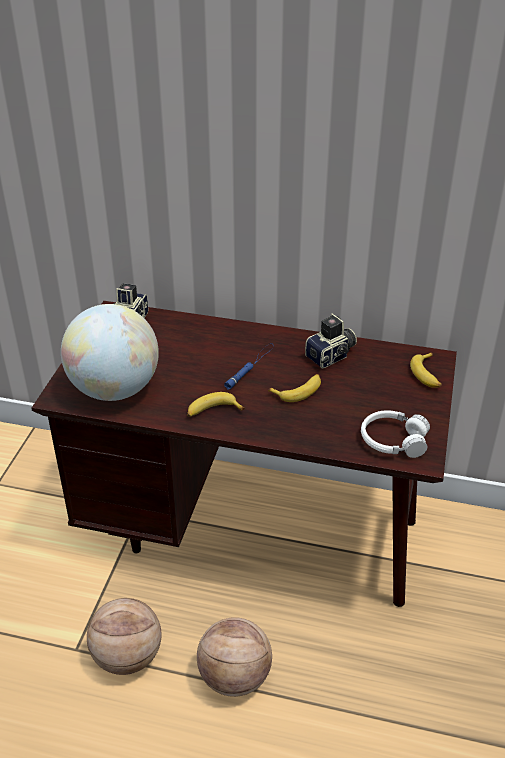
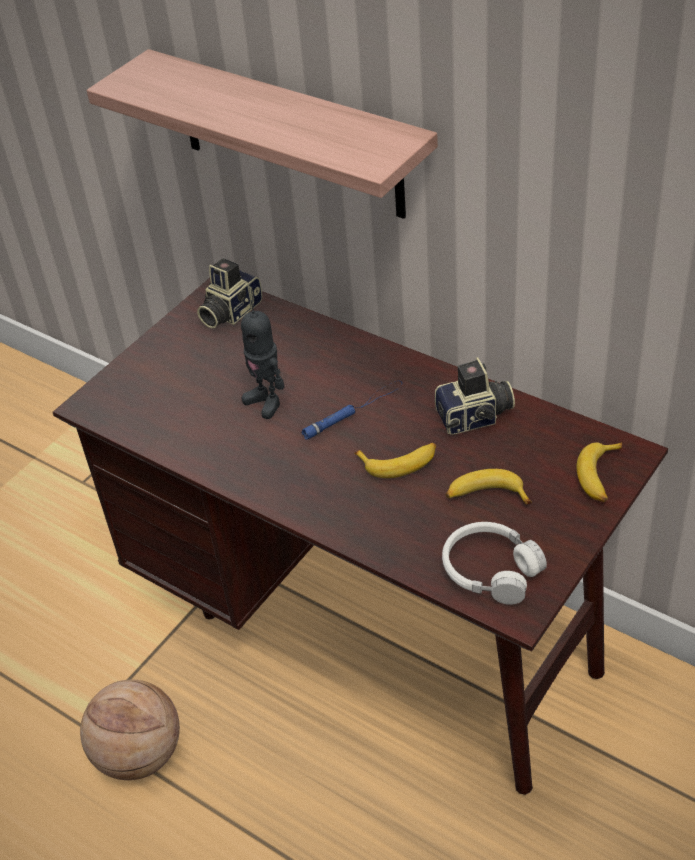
camera: 25 degrees right, 5 degrees up
globe [61,304,159,401] -> none
banana [187,392,245,417] -> banana moved to [446,469,532,504]
basketball [197,617,272,697] -> none
none -> shelf [87,49,438,219]
none -> toy robot [241,300,285,419]

